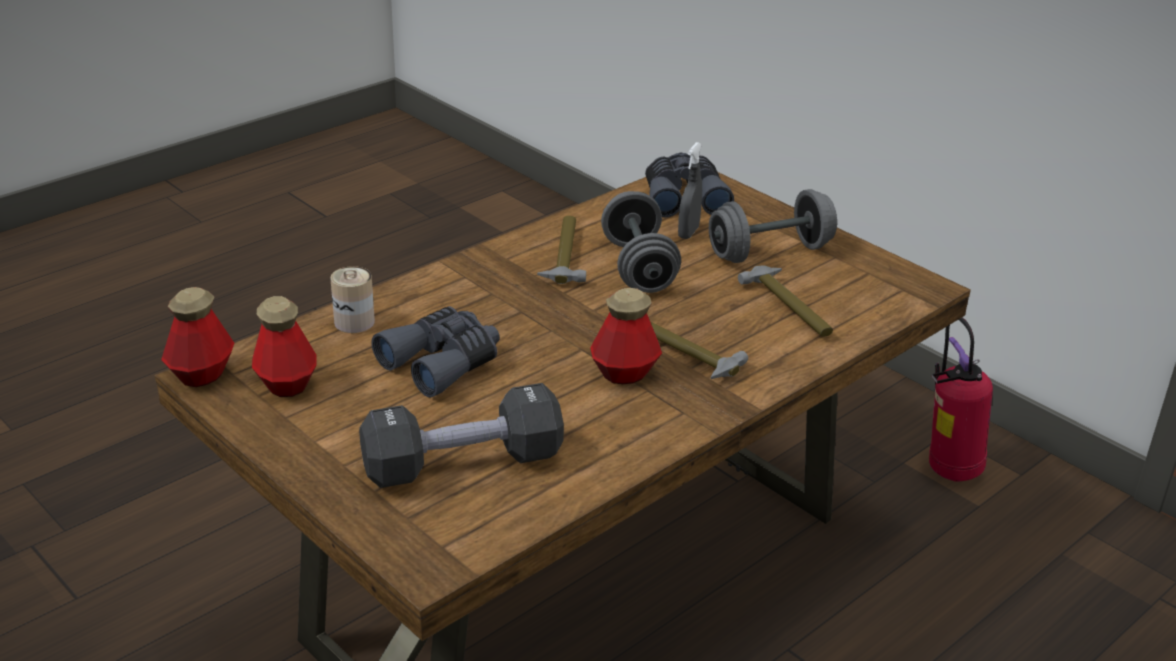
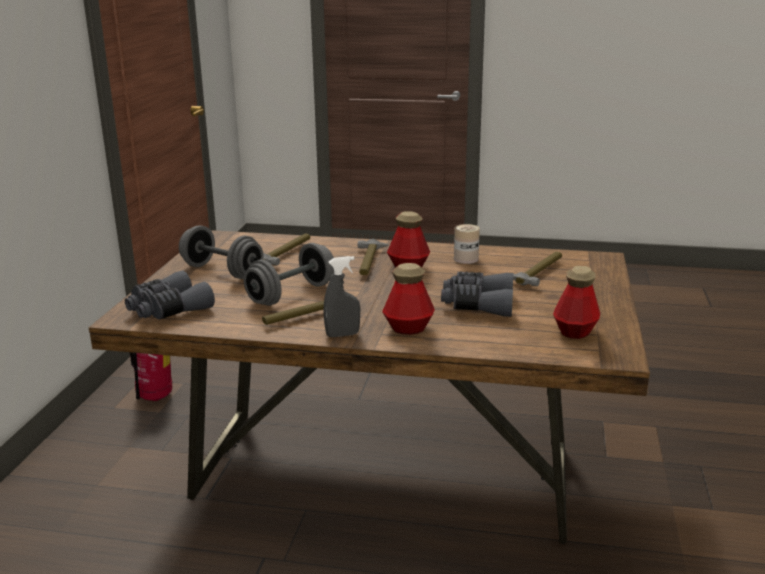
camera: 125 degrees left, 10 degrees down
bottle [161,287,234,387] -> bottle moved to [382,263,435,335]
can [330,266,375,333] -> can moved to [454,224,480,264]
black dumbbell [359,383,564,488] -> hammer [513,252,562,286]
grey spray bottle [678,142,702,239] -> grey spray bottle moved to [323,256,360,337]

